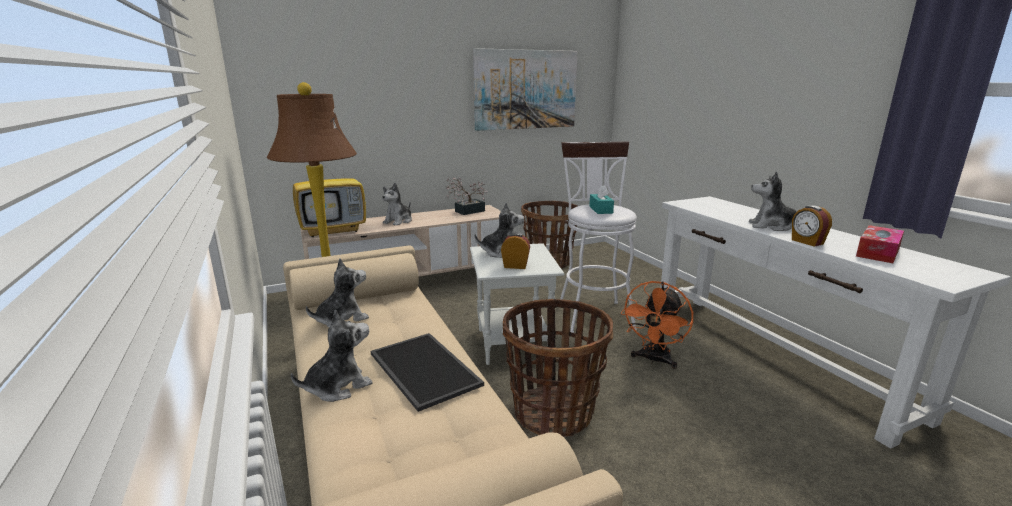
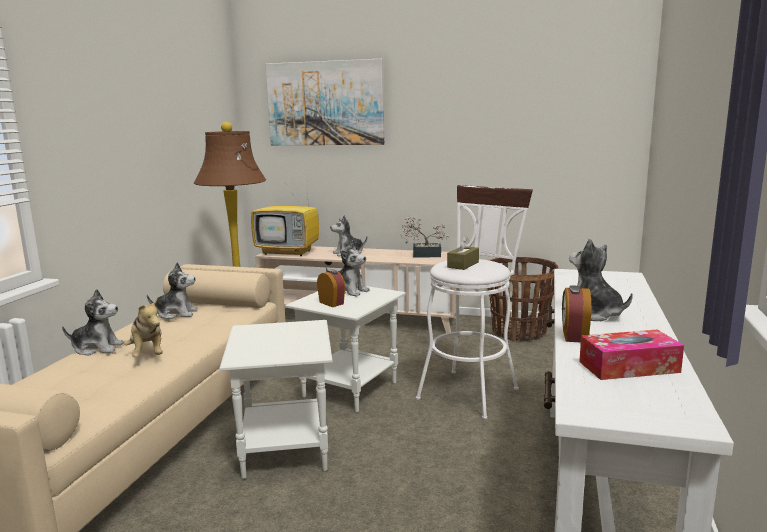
camera: 40 degrees right, 5 degrees down
tray [371,333,484,412] -> plush toy [124,298,163,357]
picture [473,48,577,131] -> picture moved to [266,59,384,145]
basket [503,299,613,437] -> white side table [219,320,333,479]
turquoise tissue box [589,185,614,214] -> brown tissue box [447,236,479,270]
orange fan [621,281,693,369] -> none

